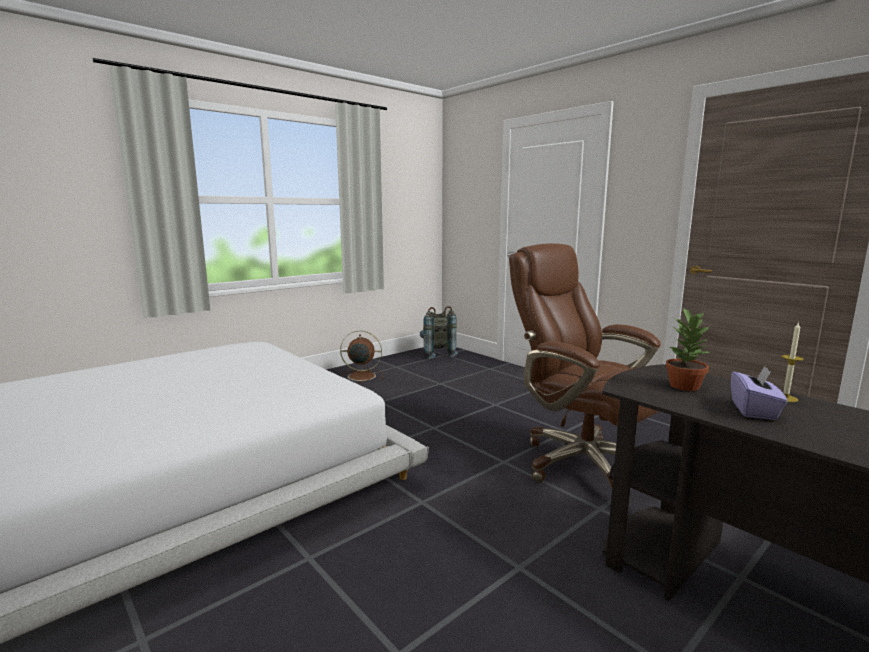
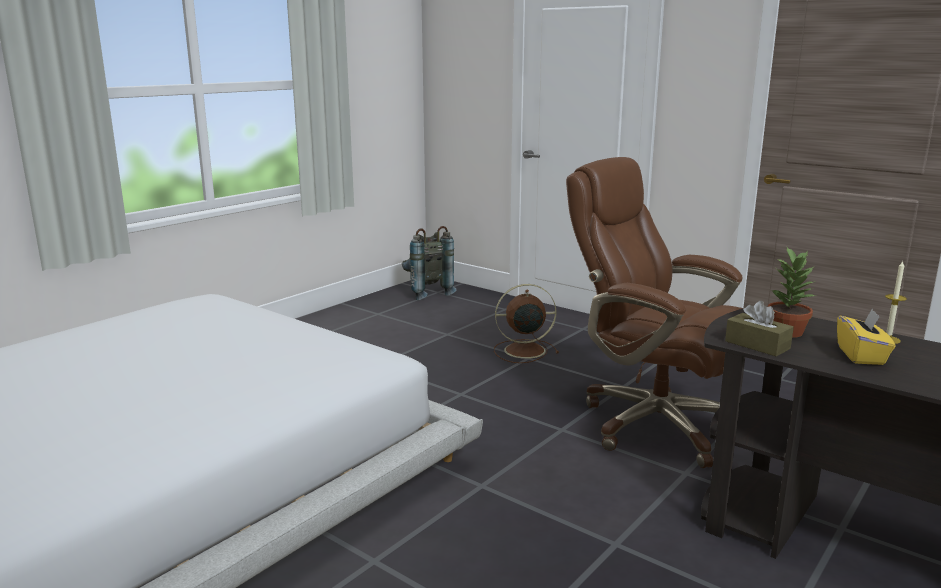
camera: 10 degrees left, 5 degrees up
brown fan [340,331,382,383] -> brown fan moved to [494,284,559,363]
purple tissue box [731,366,788,420] -> yellow tissue box [837,309,896,365]
none -> brown tissue box [725,301,794,356]

